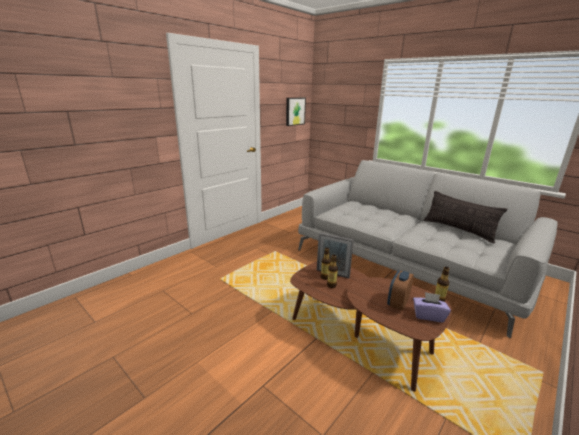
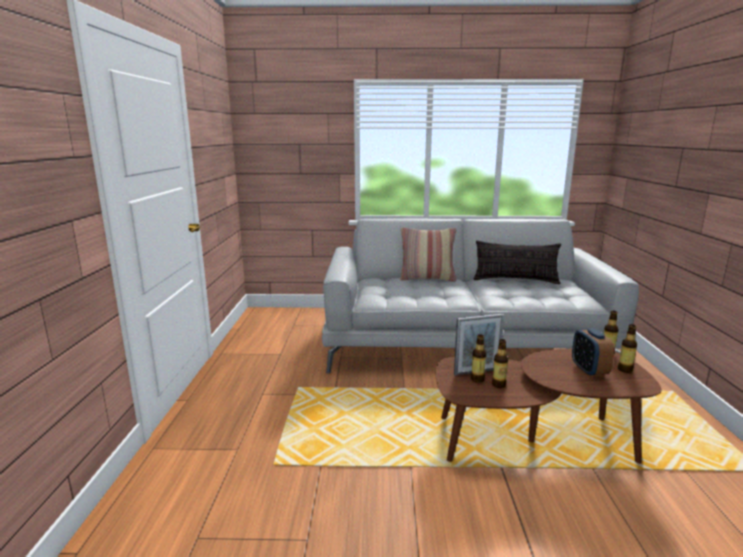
camera: 40 degrees left, 5 degrees down
picture [286,98,306,126] -> none
purple tissue box [413,292,451,322] -> bottle [618,324,637,373]
none -> pillow [400,228,456,282]

